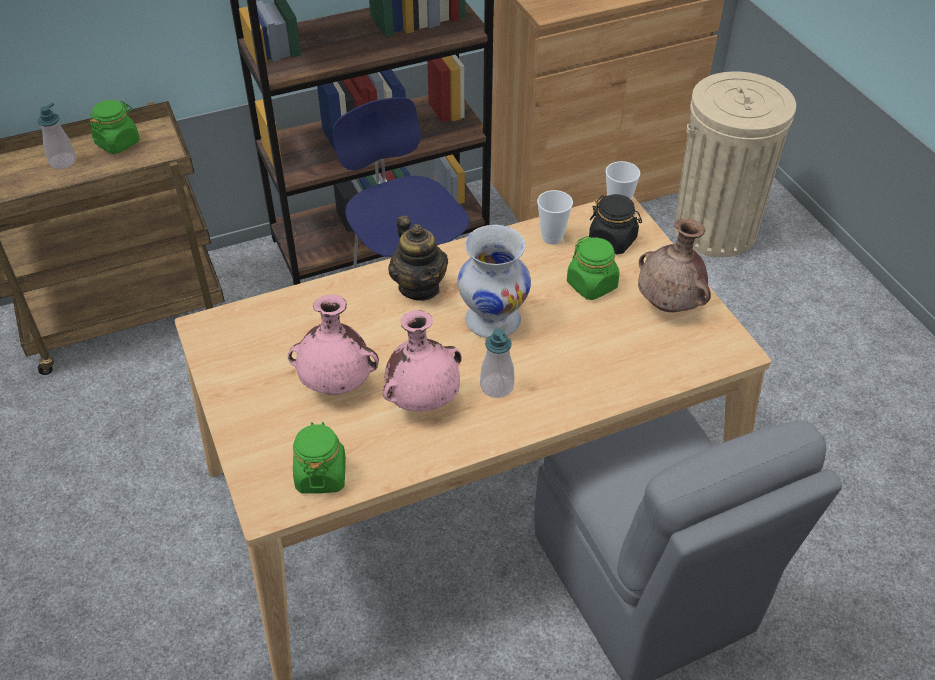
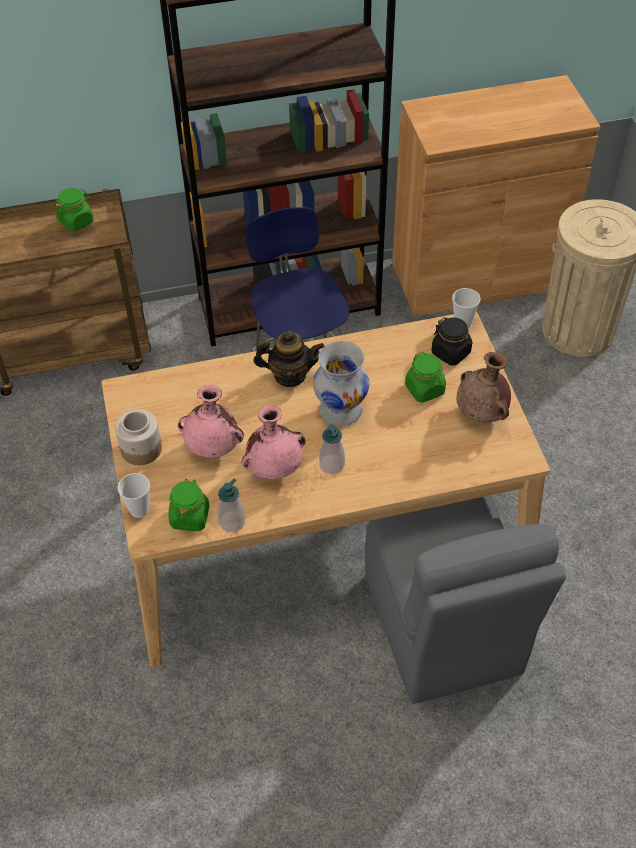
camera: 10 degrees right, 5 degrees up
soap dispenser [38,103,76,169] -> soap dispenser moved to [218,479,245,532]
teapot [388,215,448,301] -> teapot turned 75 degrees counterclockwise [253,331,324,387]
cup [537,190,573,244] -> cup moved to [118,473,150,518]
none -> jar [115,409,162,465]

